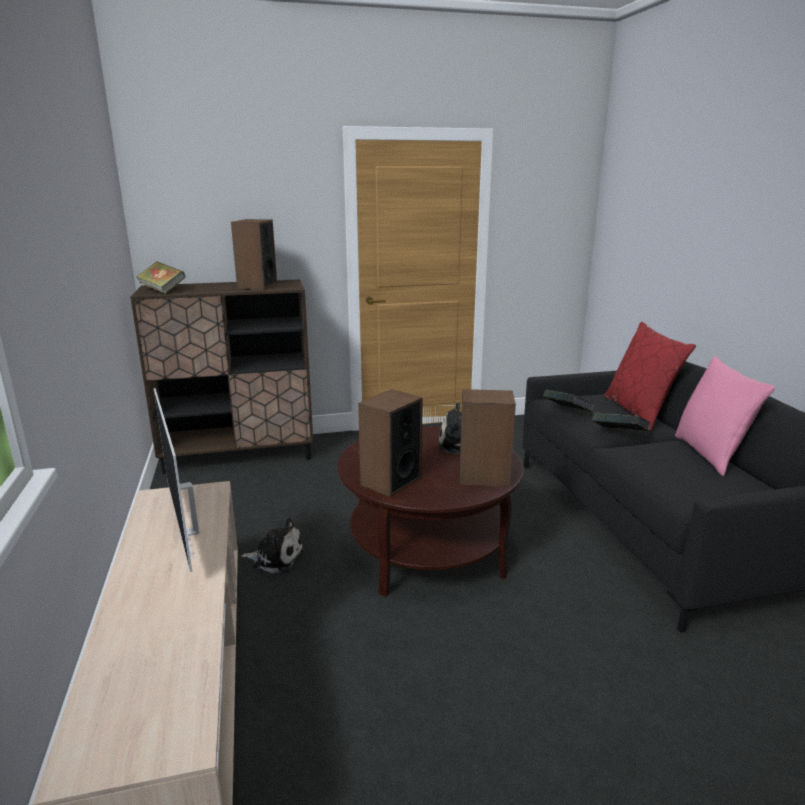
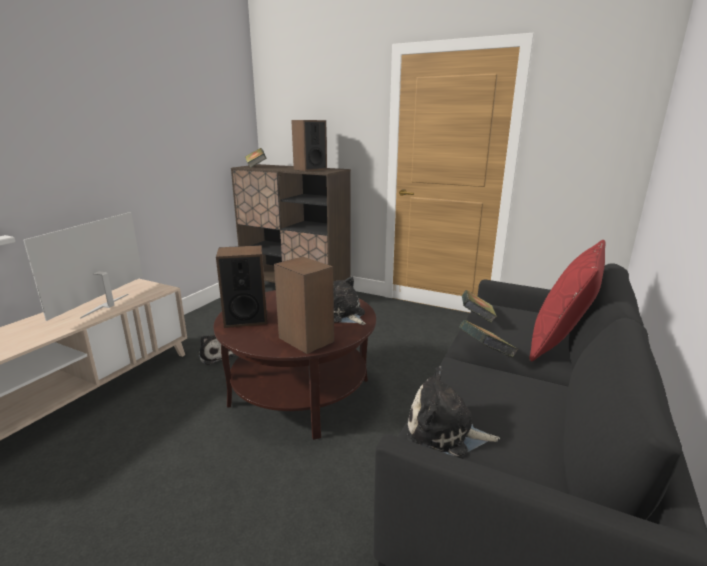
camera: 40 degrees right, 0 degrees up
pink pillow [675,356,775,476] -> none
none -> plush toy [406,366,500,457]

